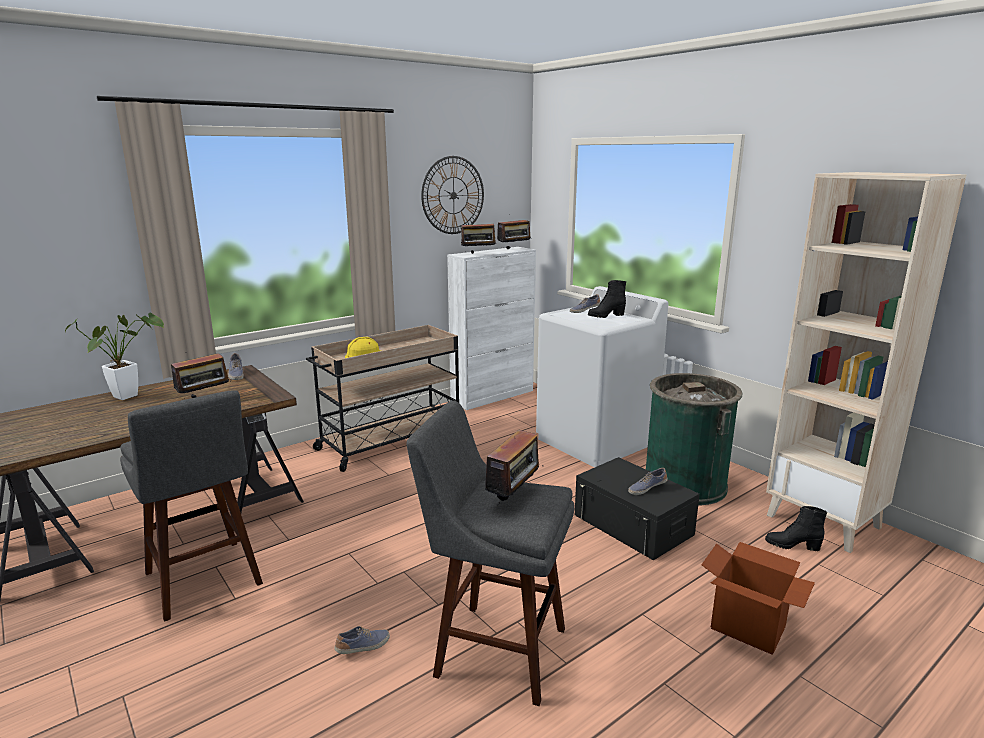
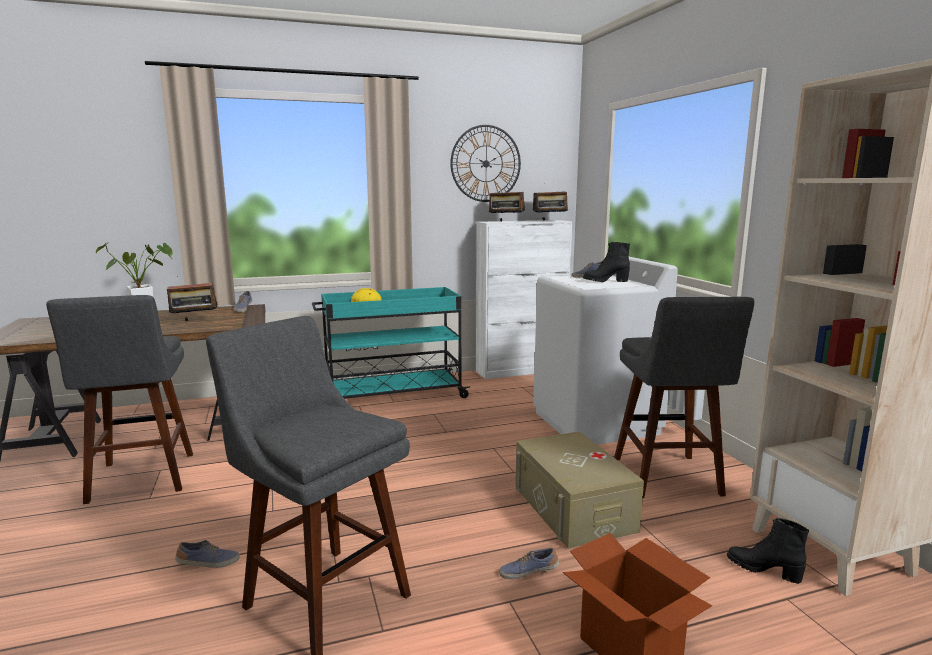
camera: 20 degrees right, 5 degrees down
beige cart [306,325,459,472] -> turquoise cart [312,287,470,399]
radio [479,430,543,504] -> none
black storage box [575,457,700,560] -> beige storage box [515,431,644,549]
shoe [628,468,667,495] -> shoe moved to [499,548,559,579]
green trash can [646,373,743,505] -> grey stool [614,297,755,498]

